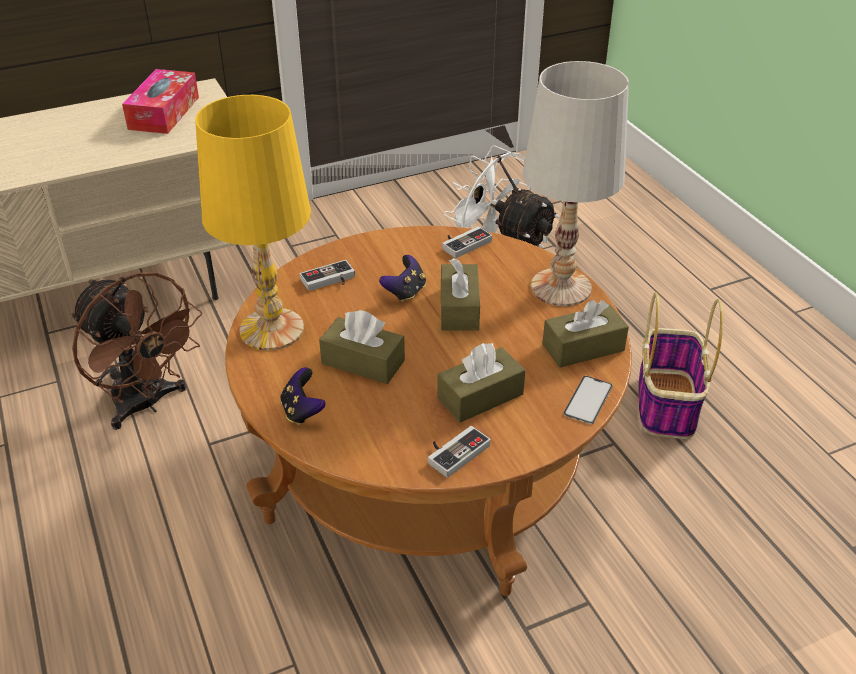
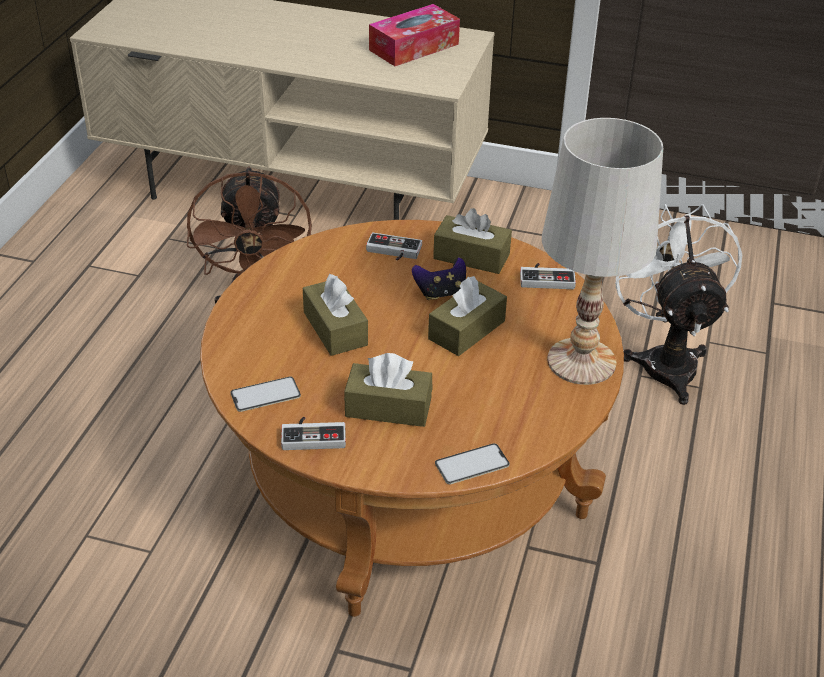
camera: 40 degrees right, 0 degrees up
yellow table lamp [195,95,311,350] -> none
game controller [281,367,326,425] -> none
brown tissue box [542,300,629,368] -> brown tissue box moved to [433,208,512,274]
basket [638,292,723,439] -> none
none -> phone [230,377,301,412]

